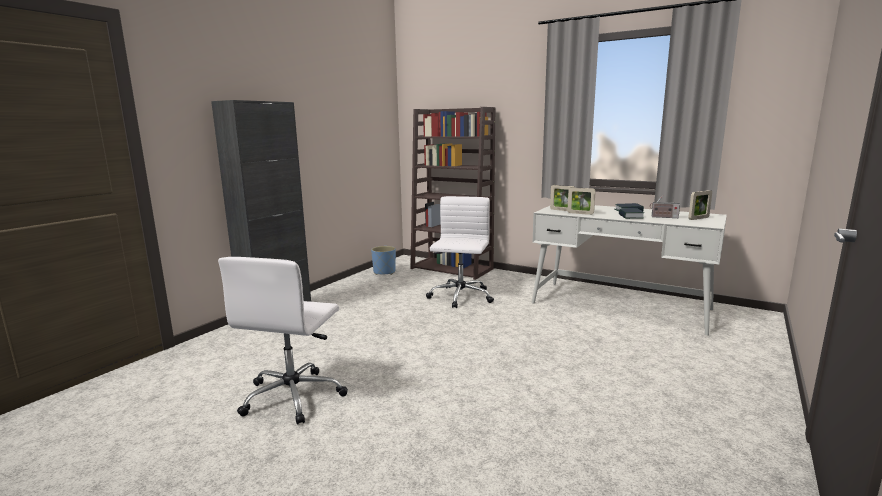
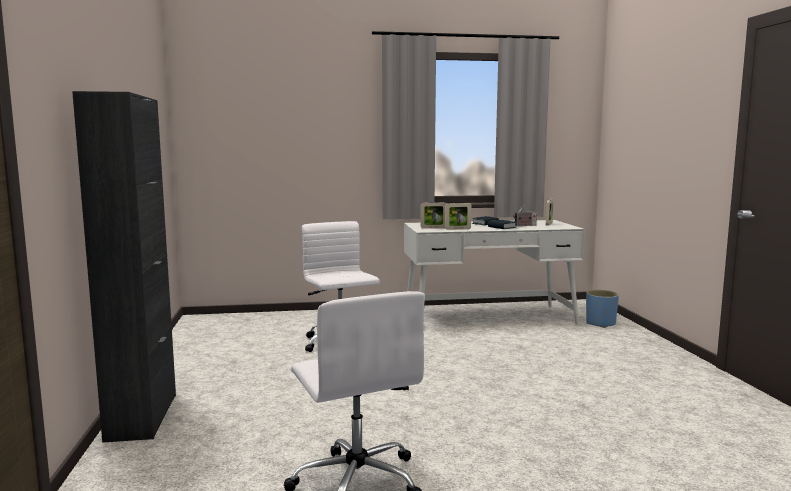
camera: 40 degrees left, 5 degrees down
blue planter [371,246,396,275] -> blue planter moved to [586,290,619,328]
brown bookcase [410,107,495,280] -> none

